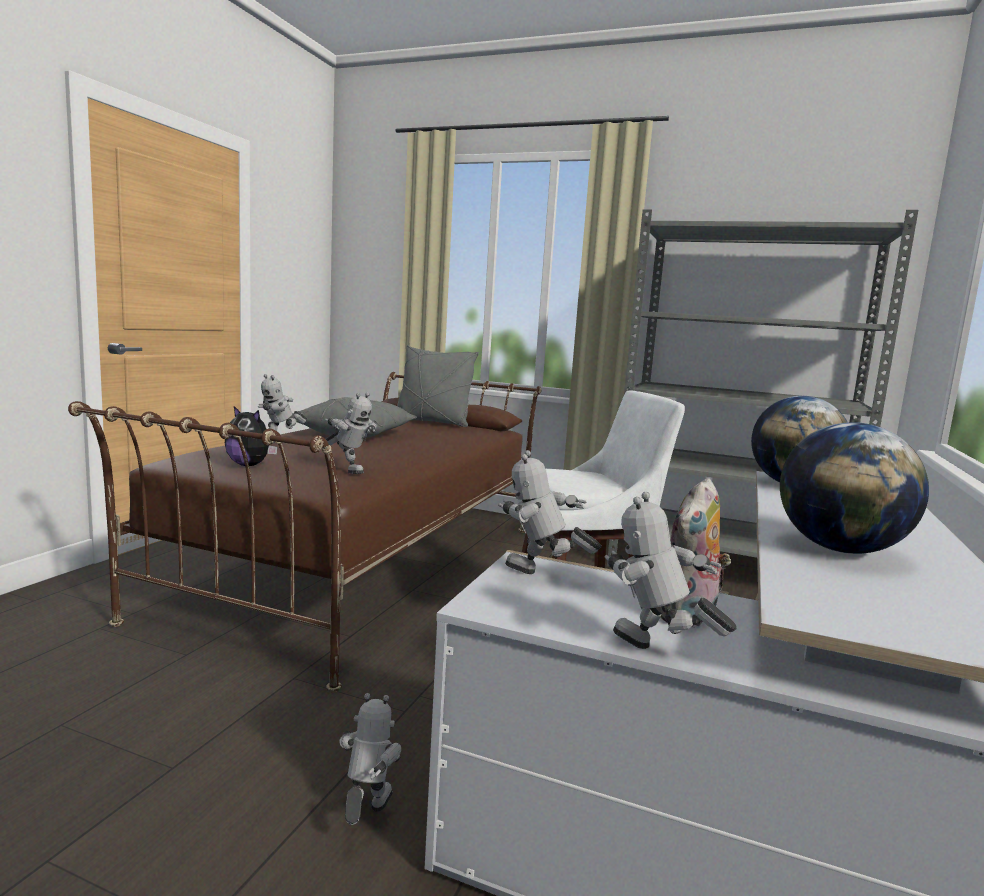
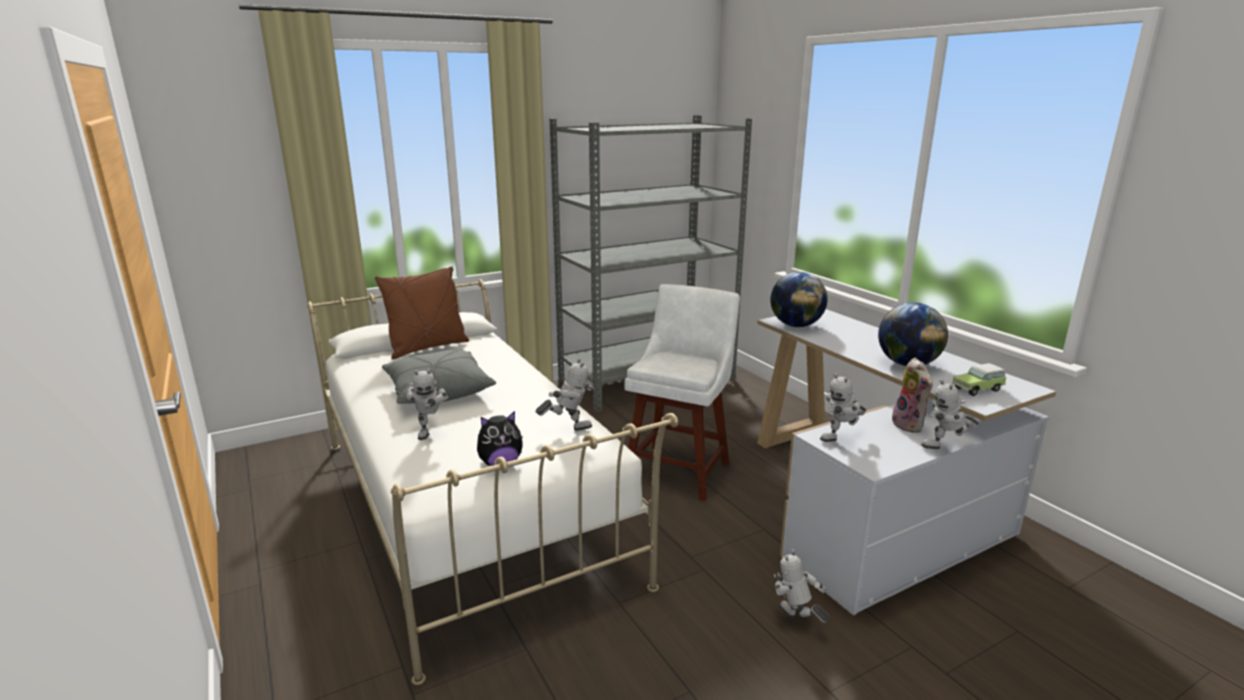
camera: 50 degrees left, 10 degrees up
brown bed [68,372,542,693] -> white bed [307,279,678,685]
grey pillow [397,345,479,427] -> brown pillow [375,266,469,359]
none -> toy car [952,363,1006,396]

